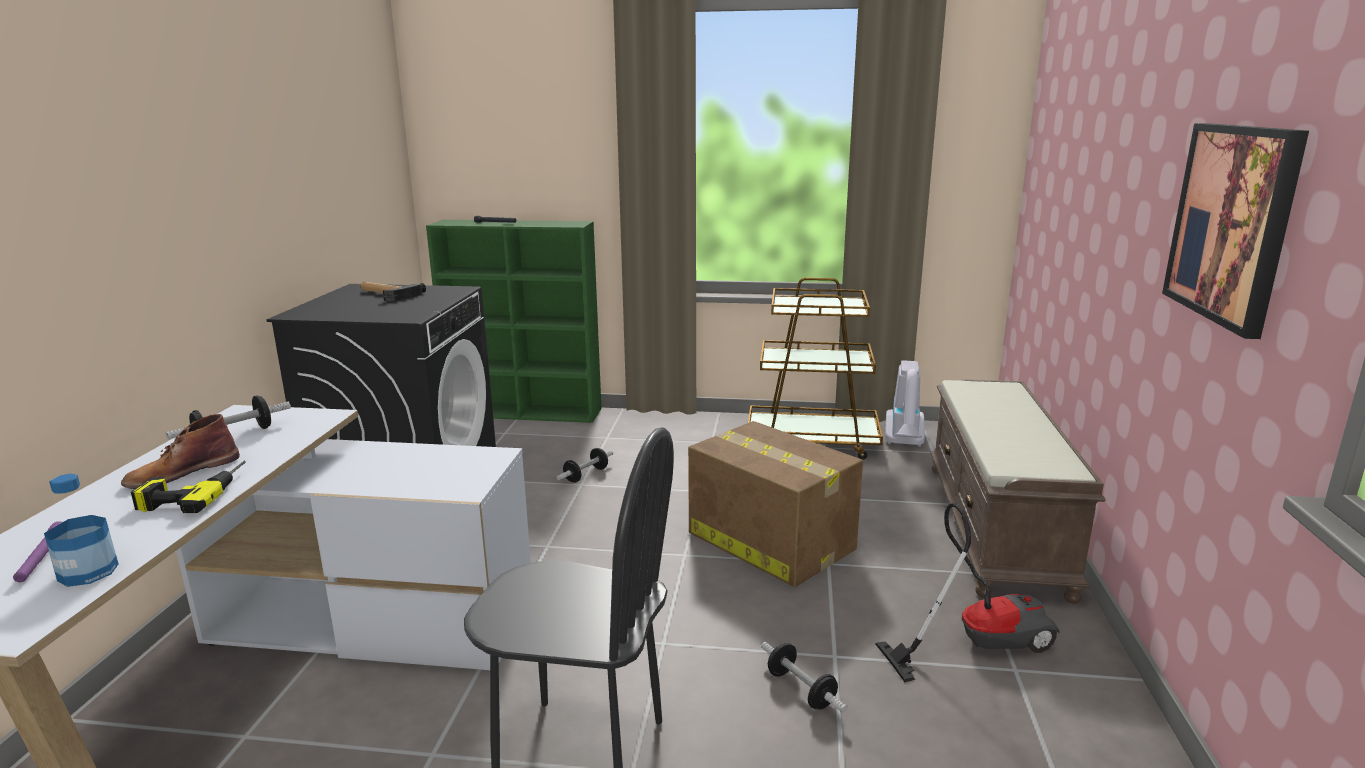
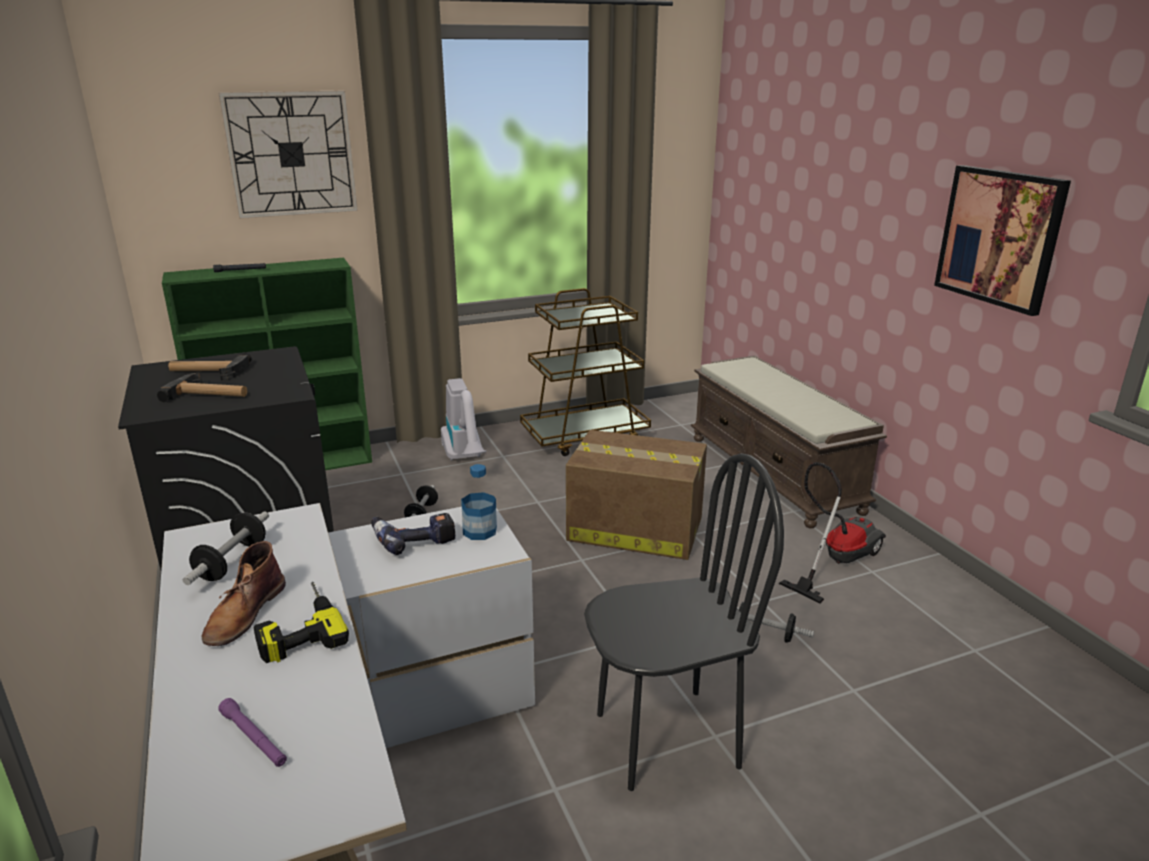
camera: 30 degrees left, 5 degrees up
bottle [44,474,118,587] -> bottle moved to [461,464,497,540]
vacuum cleaner [885,360,925,447] -> vacuum cleaner moved to [441,378,487,460]
none -> hammer [157,372,247,402]
none -> wall clock [218,91,358,219]
none -> power drill [371,513,455,555]

